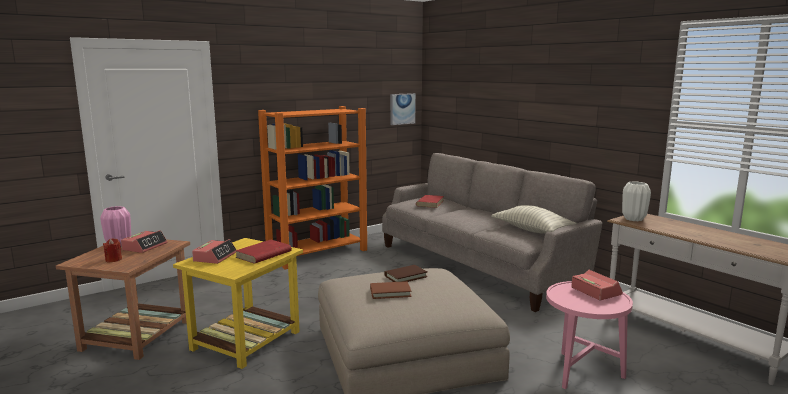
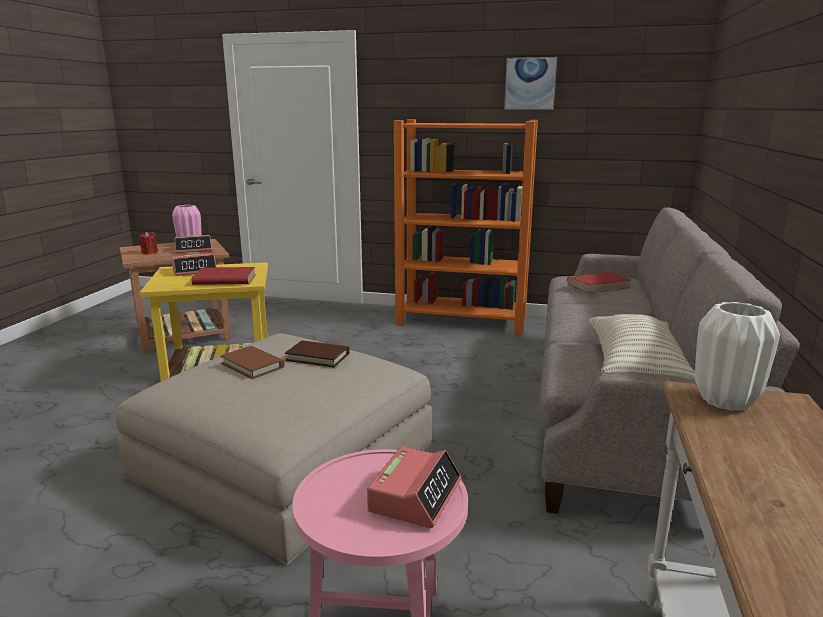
camera: 50 degrees right, 5 degrees up
picture [390,93,416,125] -> picture moved to [504,57,557,110]

